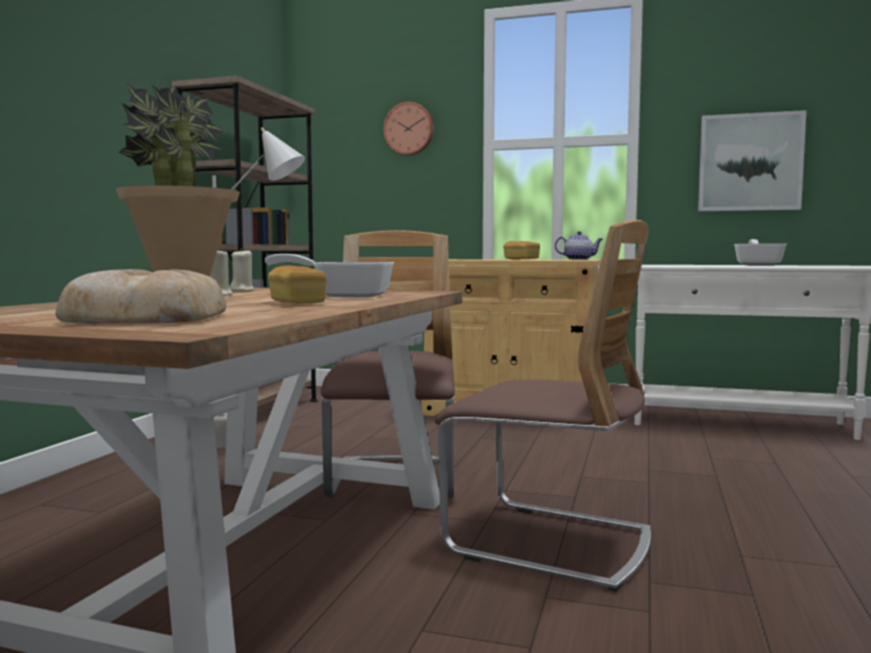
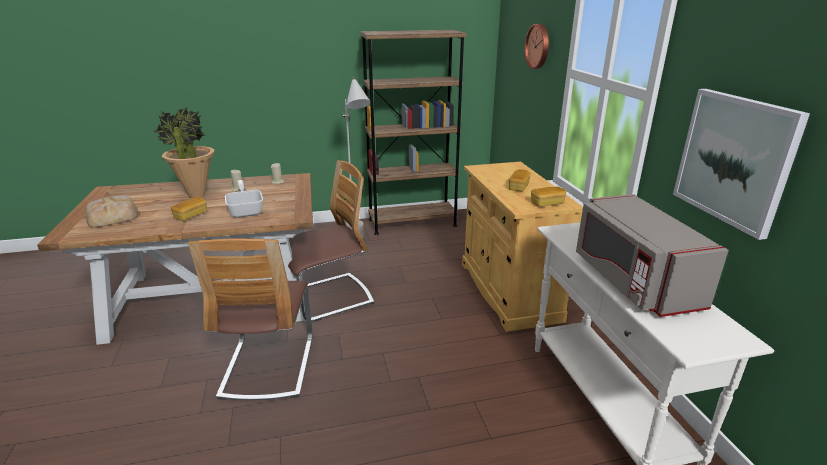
camera: 60 degrees right, 20 degrees up
teapot [555,231,603,260] -> bread [531,187,566,207]
frying pan [734,239,787,266] -> grey microwave [576,194,729,317]

